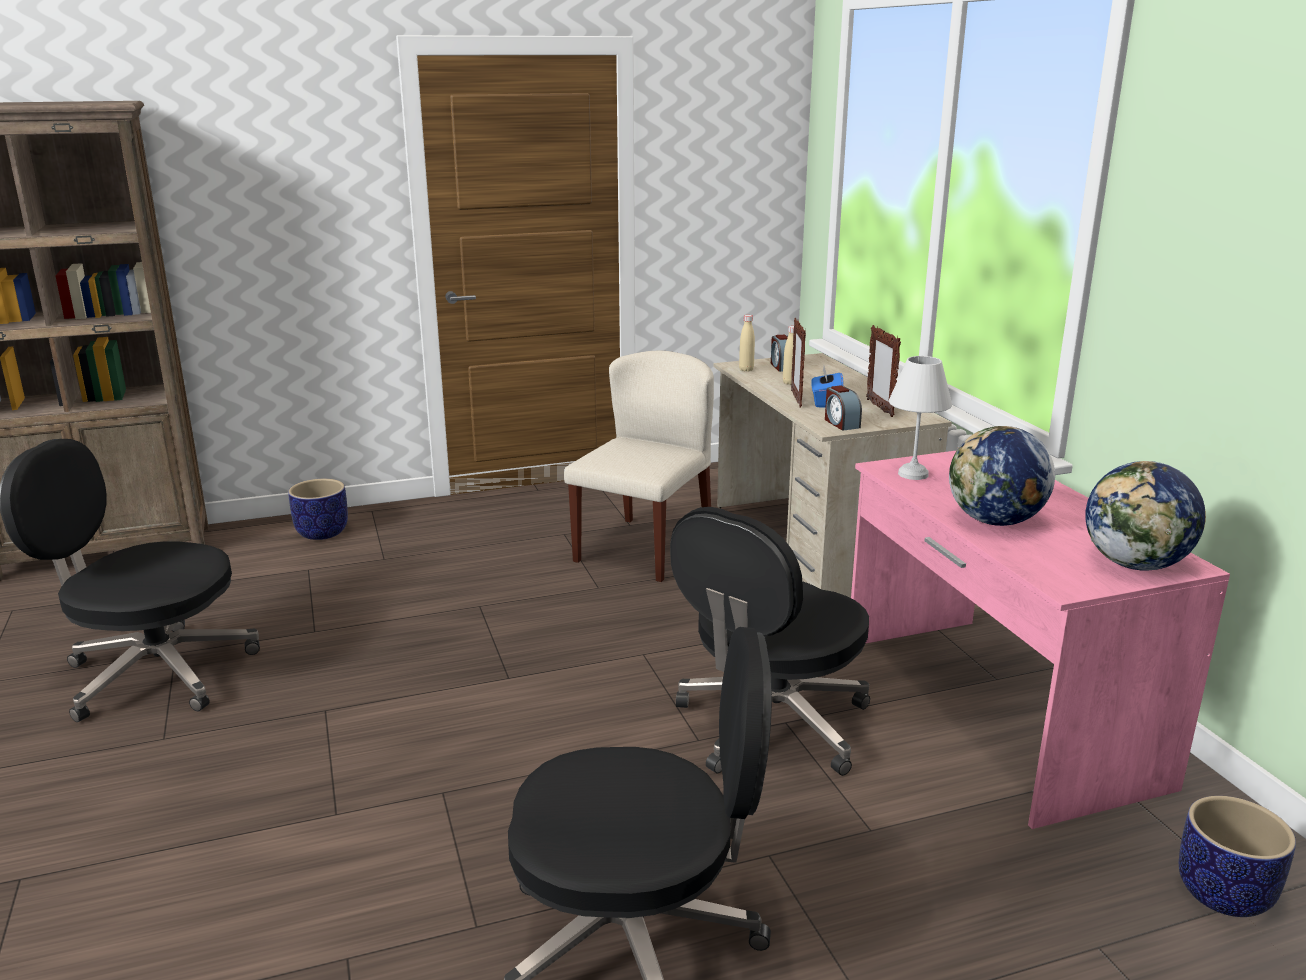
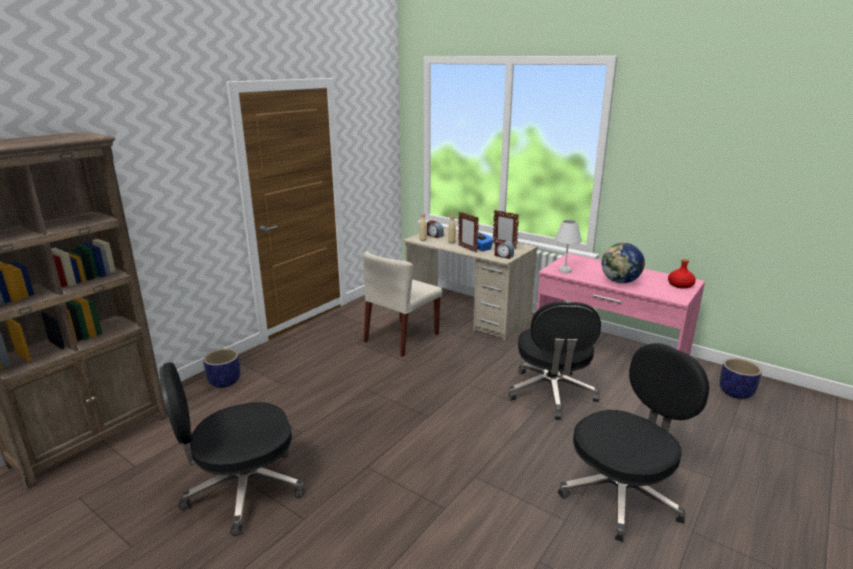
camera: 35 degrees left, 0 degrees up
beige chair [564,351,714,582] -> beige chair turned 135 degrees counterclockwise [363,251,442,357]
globe [1086,461,1206,571] -> red bottle [668,259,696,289]

